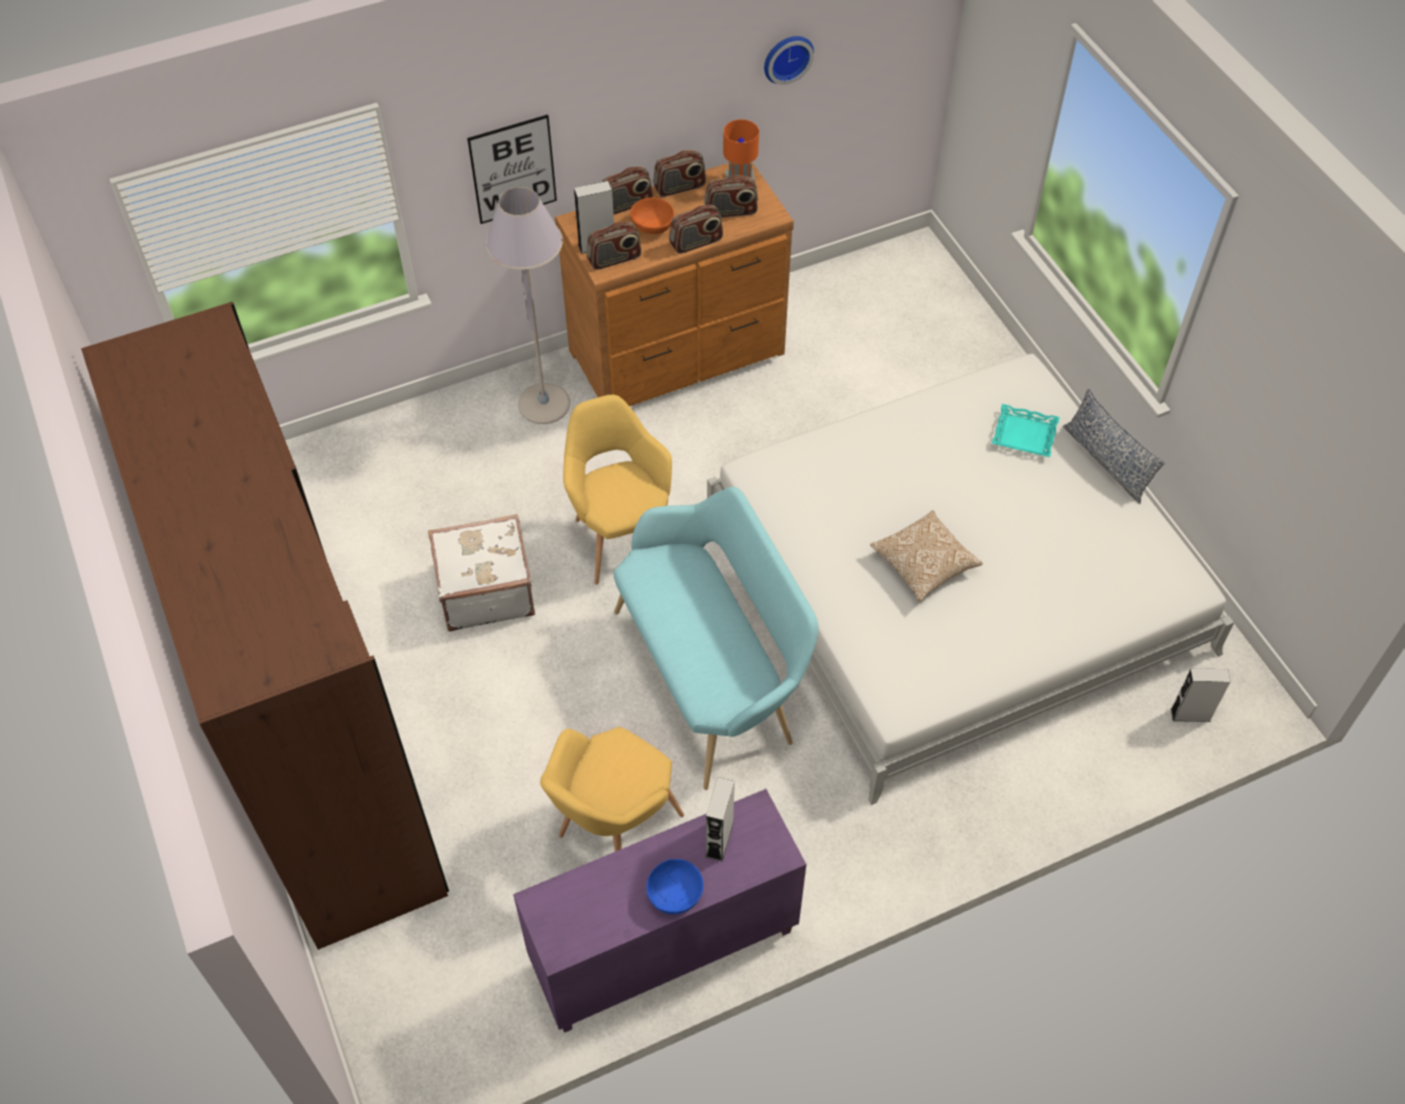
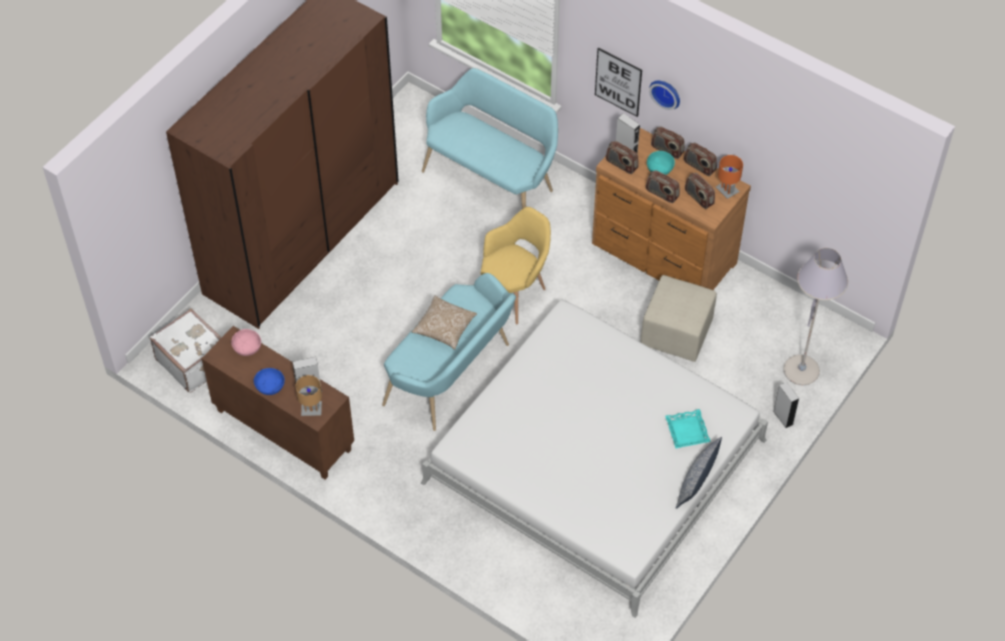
camera: 60 degrees right, 0 degrees up
white suitcase [428,514,535,631] -> white suitcase moved to [150,309,222,393]
grey floor lamp [485,187,570,424] -> grey floor lamp moved to [784,248,848,385]
purple cabinet [513,789,806,1033] -> brown cabinet [202,326,354,479]
yellow armchair [540,727,684,852] -> none
orange bowl [630,198,674,234] -> turquoise bowl [647,151,675,175]
wall clock [764,36,814,85] -> wall clock moved to [649,80,680,110]
pillow [870,510,983,602] -> pillow moved to [411,296,477,350]
grey speaker [1171,668,1231,722] -> grey speaker moved to [773,382,799,428]
none -> pink bowl [231,329,261,356]
none -> brown table lamp [296,375,322,416]
none -> turquoise bench [422,68,558,209]
none -> beige ottoman [640,275,717,362]

